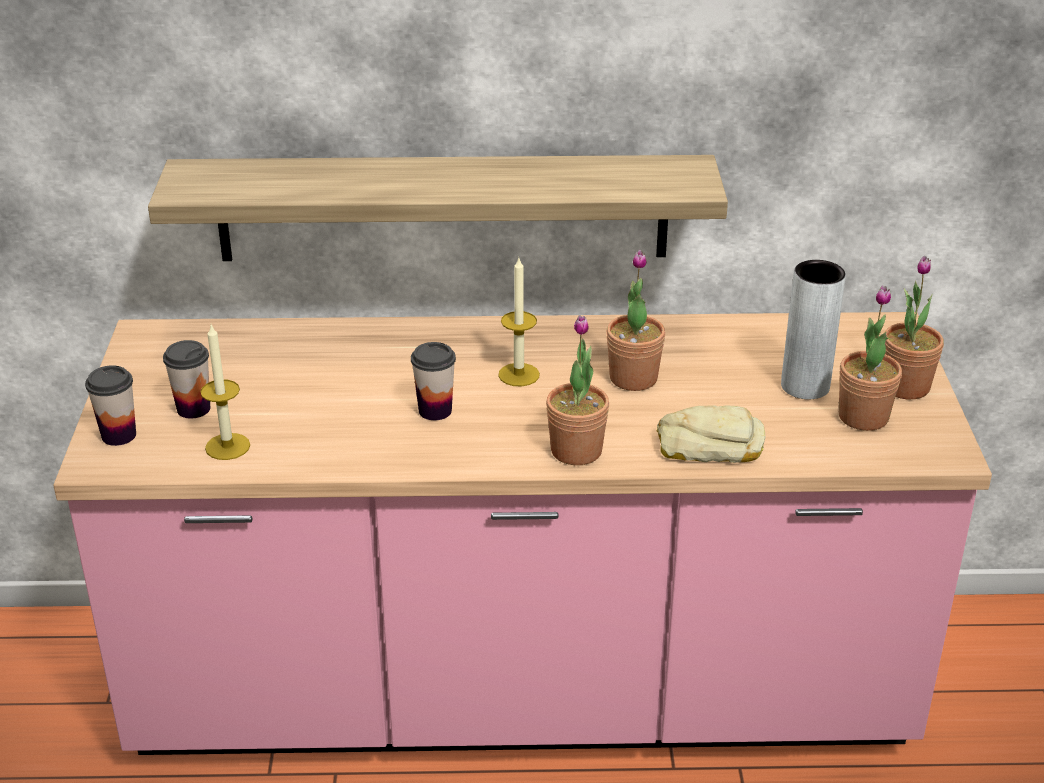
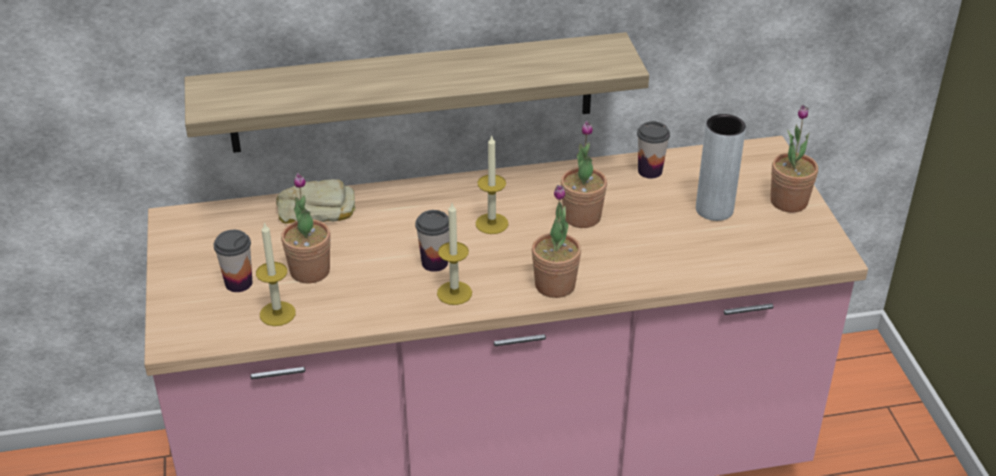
camera: 10 degrees left, 5 degrees up
cup [85,365,136,446] -> cup moved to [637,121,670,179]
bread [656,405,765,463] -> bread moved to [276,179,355,224]
potted plant [839,286,902,431] -> potted plant moved to [281,173,331,284]
none -> candle [437,203,472,305]

